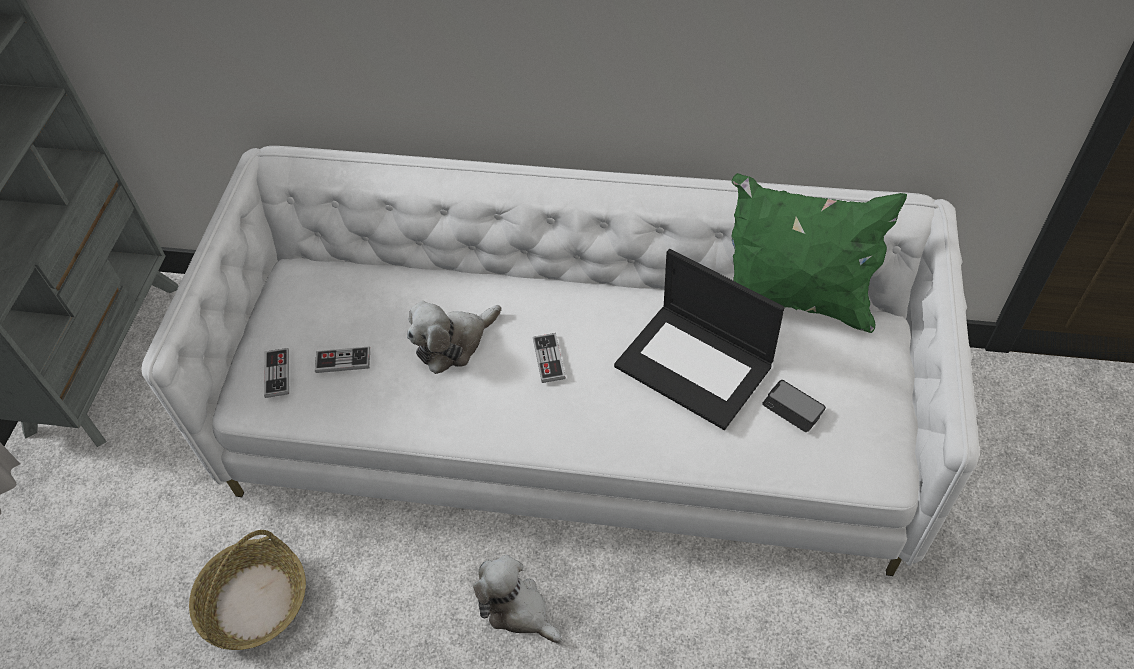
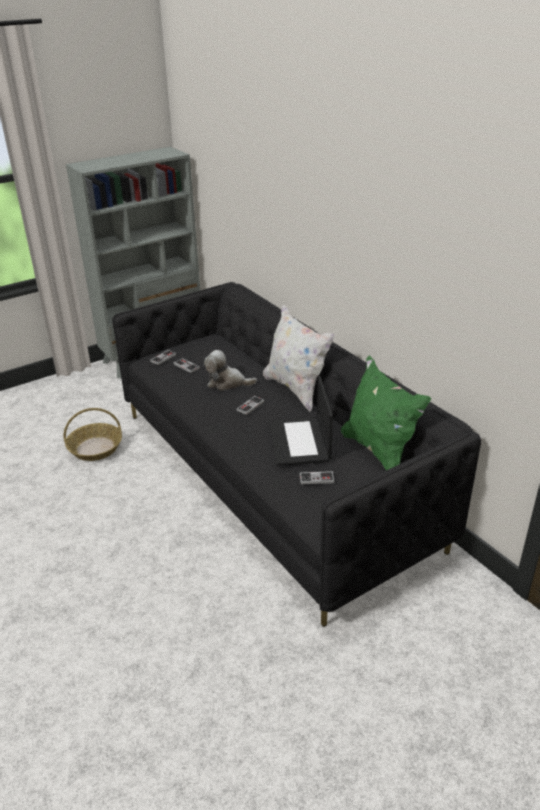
camera: 45 degrees right, 20 degrees down
white sofa [141,146,979,576] -> black sofa [112,282,481,627]
plush toy [473,555,562,643] -> none
phone [762,380,826,432] -> game controller [300,471,335,484]
none -> white pillow [263,305,335,412]

